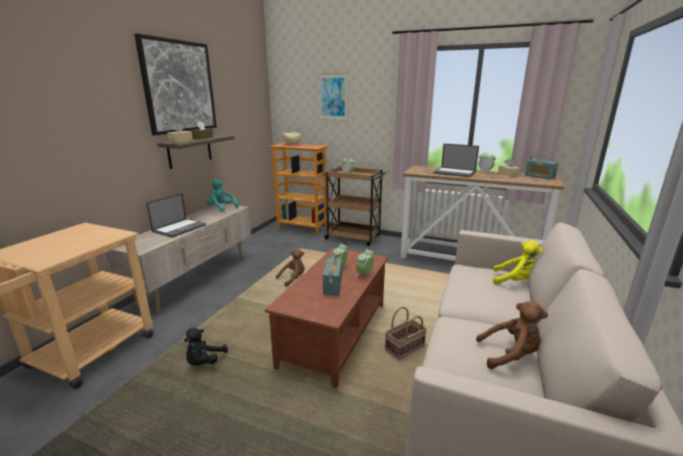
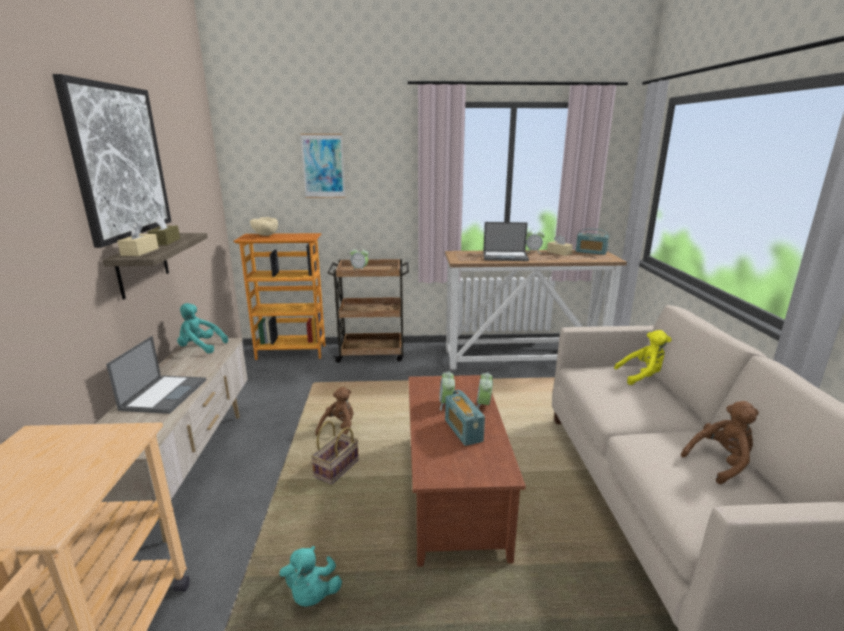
camera: 25 degrees left, 0 degrees up
black plush toy [184,327,228,366] -> turquoise plush toy [280,546,342,607]
basket [385,307,427,360] -> basket moved to [311,421,359,484]

